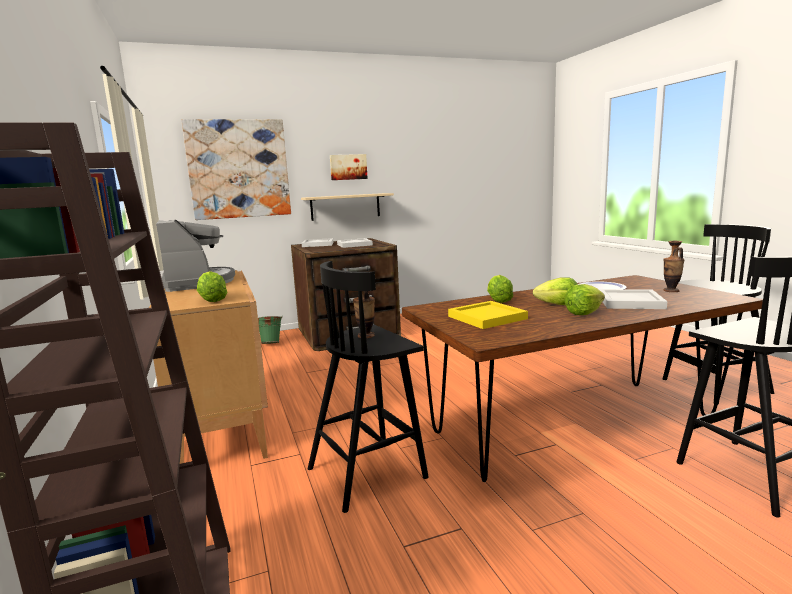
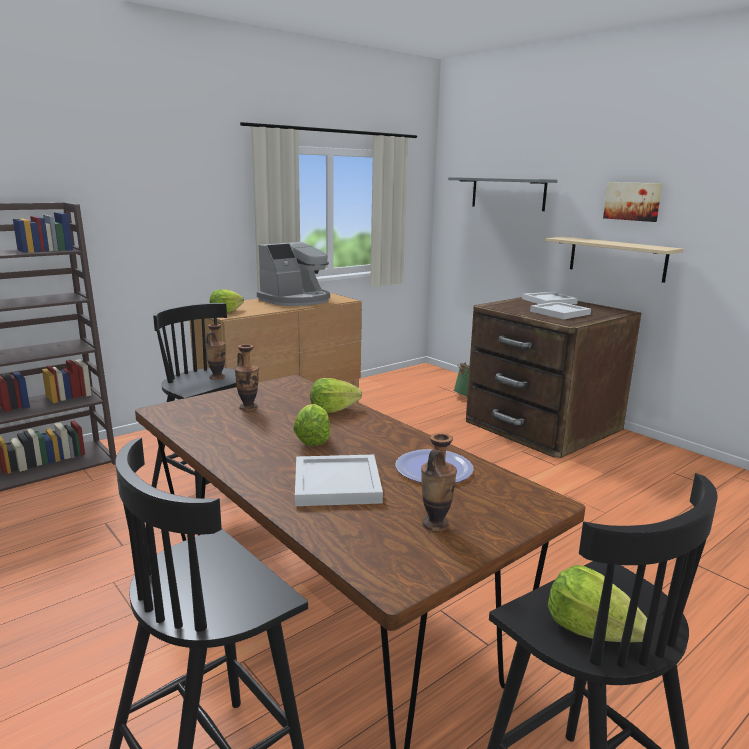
camera: 70 degrees right, 5 degrees up
picture [181,119,291,220] -> grey shelf [448,177,558,211]
yellow tray [448,301,528,329] -> vase [235,344,259,411]
lettuce [565,284,605,315] -> lettuce moved to [548,565,647,642]

